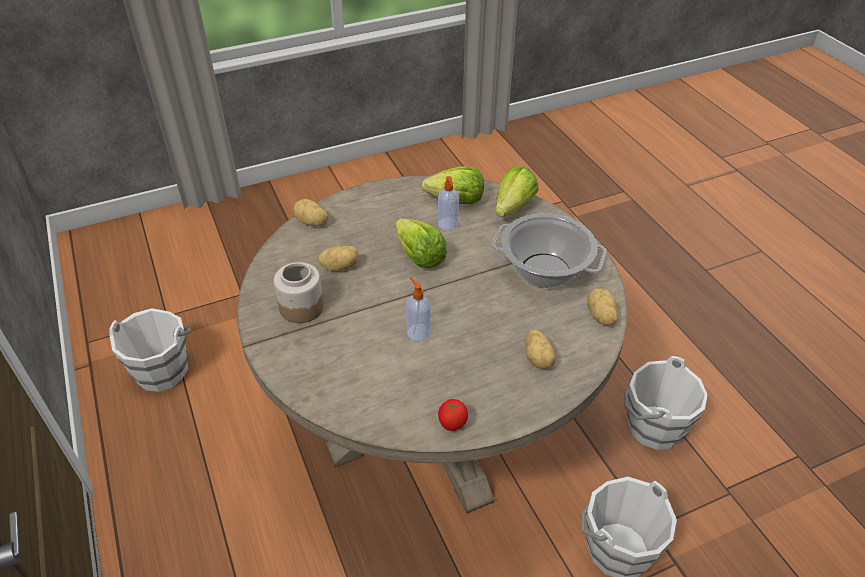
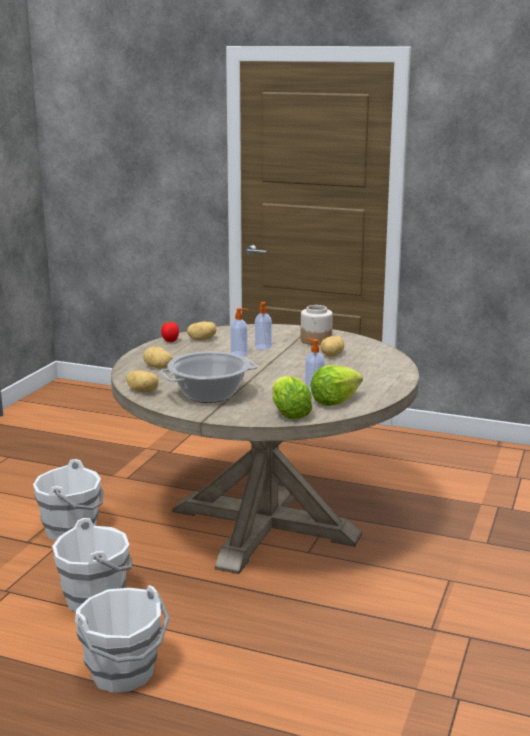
camera: 135 degrees right, 25 degrees down
white bucket [110,308,192,392] -> white bucket moved to [75,585,170,693]
potato [293,199,328,226] -> potato moved to [187,322,216,341]
lettuce [395,219,447,268] -> none
none -> soap dispenser [255,302,272,349]

